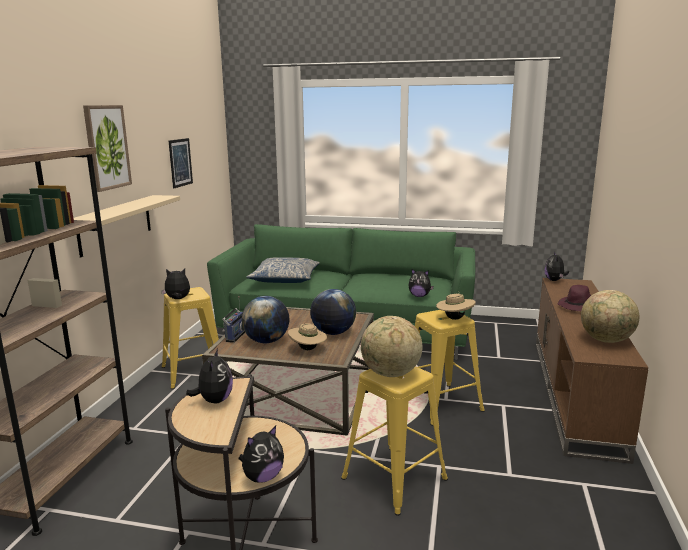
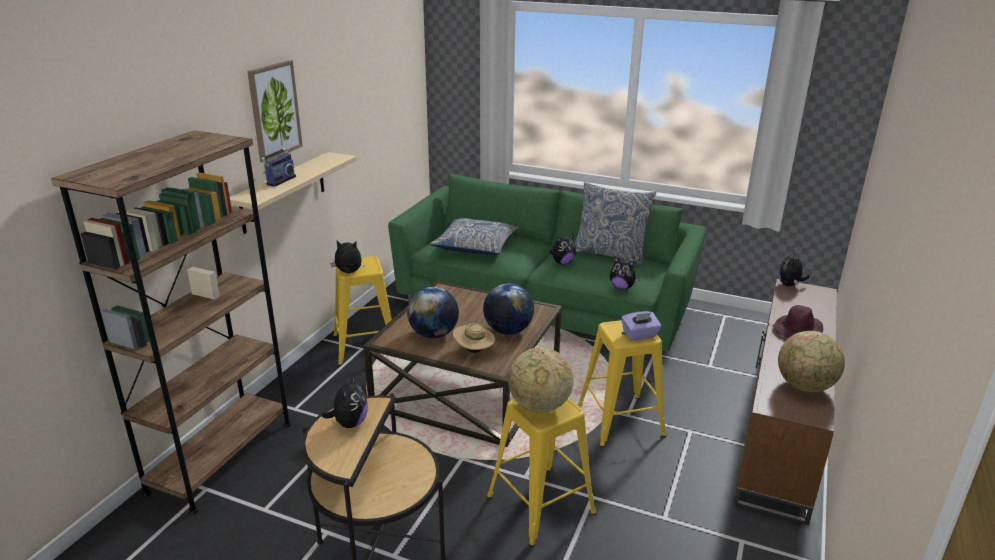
camera: 10 degrees right, 10 degrees up
picture [169,138,193,188] -> none
radio [222,296,245,343] -> radio moved to [261,135,296,187]
plush toy [239,426,284,483] -> plush toy moved to [549,234,576,265]
beige hat [436,291,476,320] -> purple tissue box [621,311,661,340]
none -> pillow [575,182,656,265]

